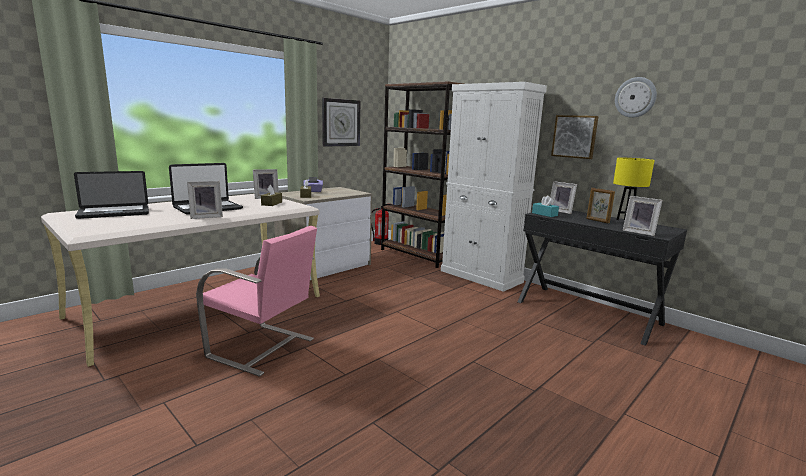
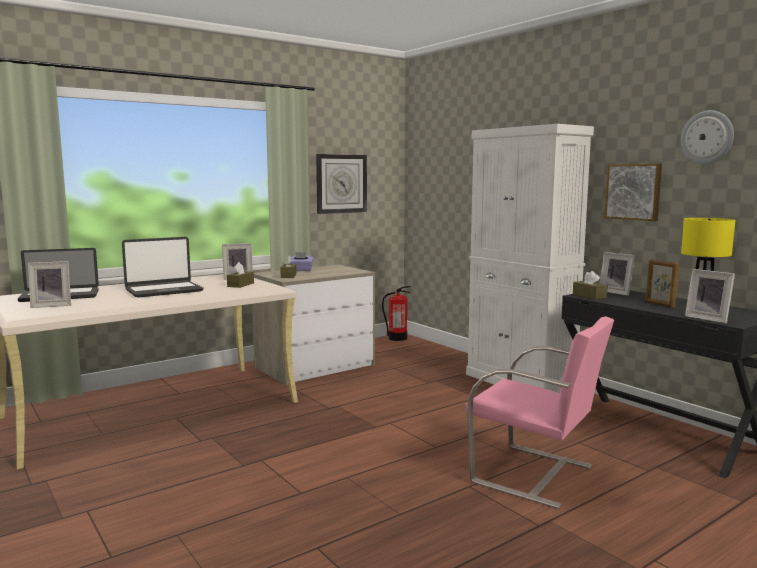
camera: 10 degrees right, 5 degrees down
picture frame [187,181,223,219] -> picture frame moved to [28,261,71,308]
pink chair [196,226,317,377] -> pink chair moved to [465,316,614,509]
brown bookcase [381,81,463,268] -> none
turquoise tissue box [532,195,559,217] -> brown tissue box [573,271,608,300]

